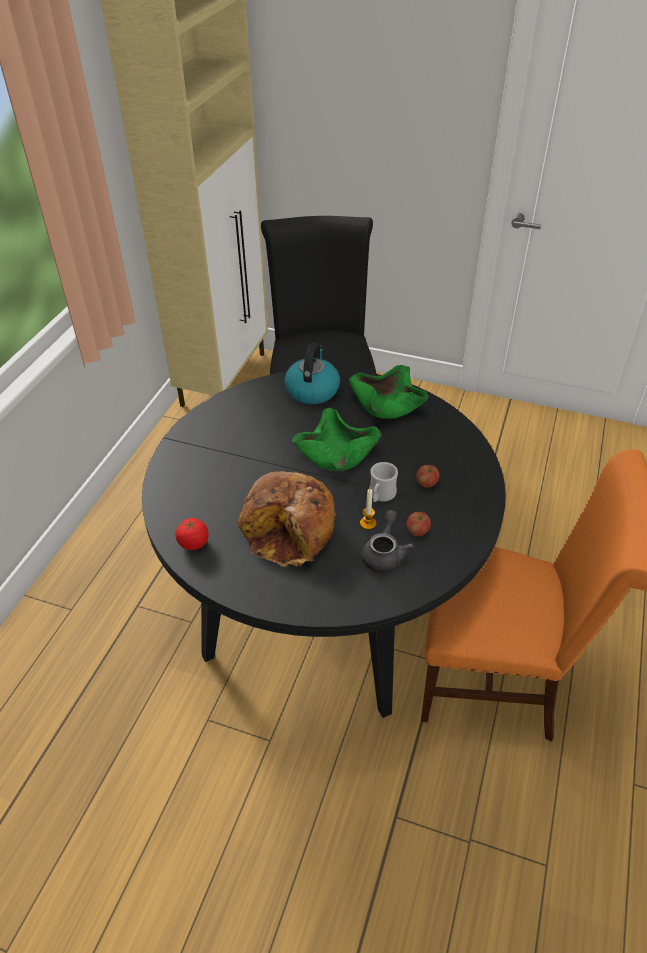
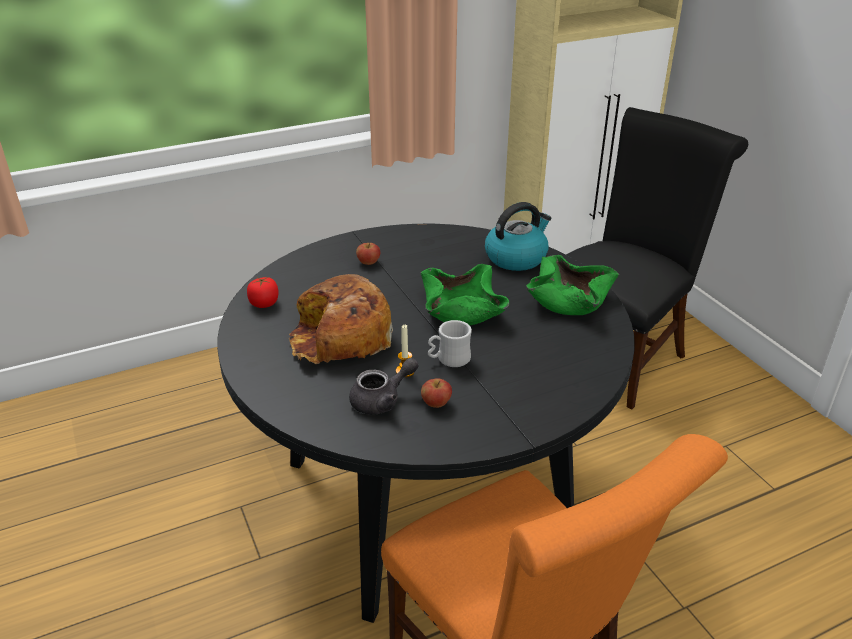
camera: 45 degrees right, 10 degrees down
apple [416,465,440,488] -> apple moved to [356,243,380,265]

